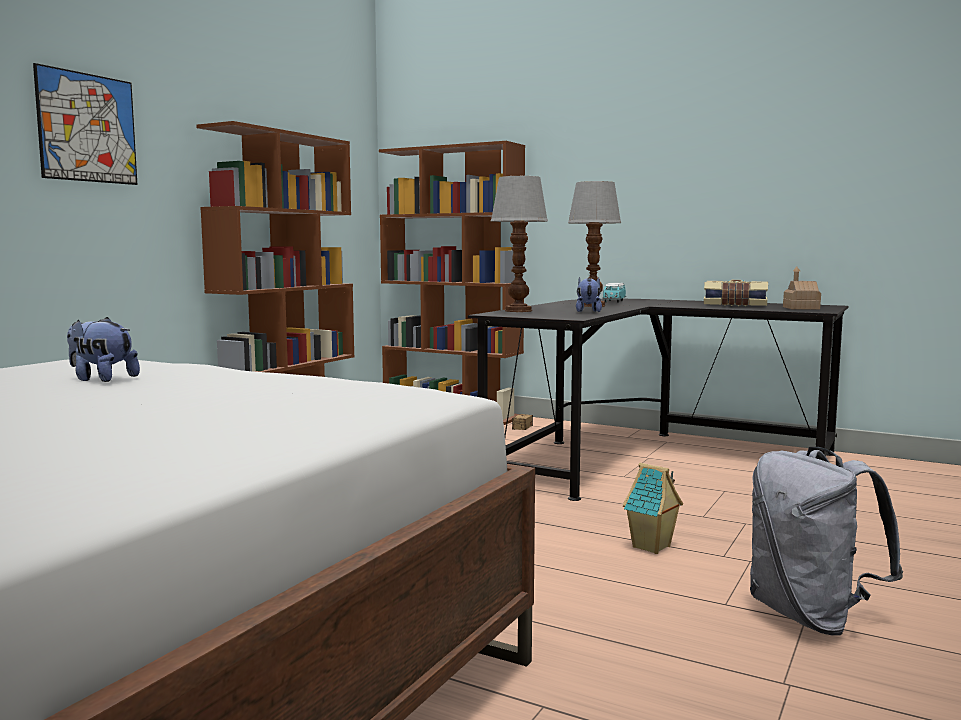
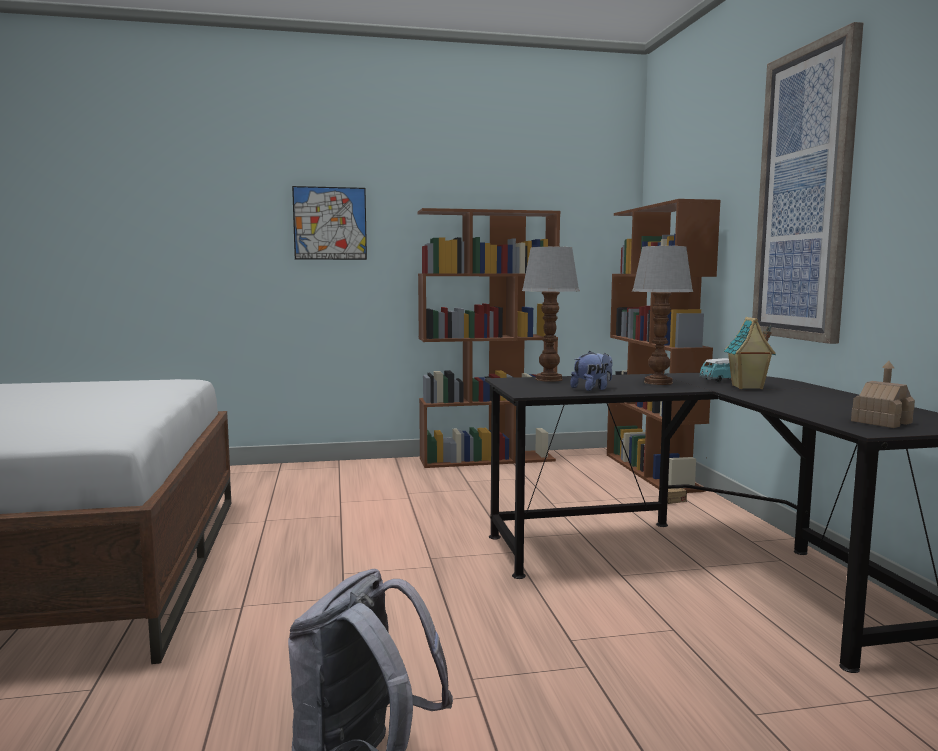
camera: 50 degrees right, 0 degrees up
plush toy [67,317,140,382] -> none
toy house [623,462,683,554] -> toy house moved to [724,317,776,389]
book [704,280,768,306] -> none
none -> picture [752,22,863,344]

